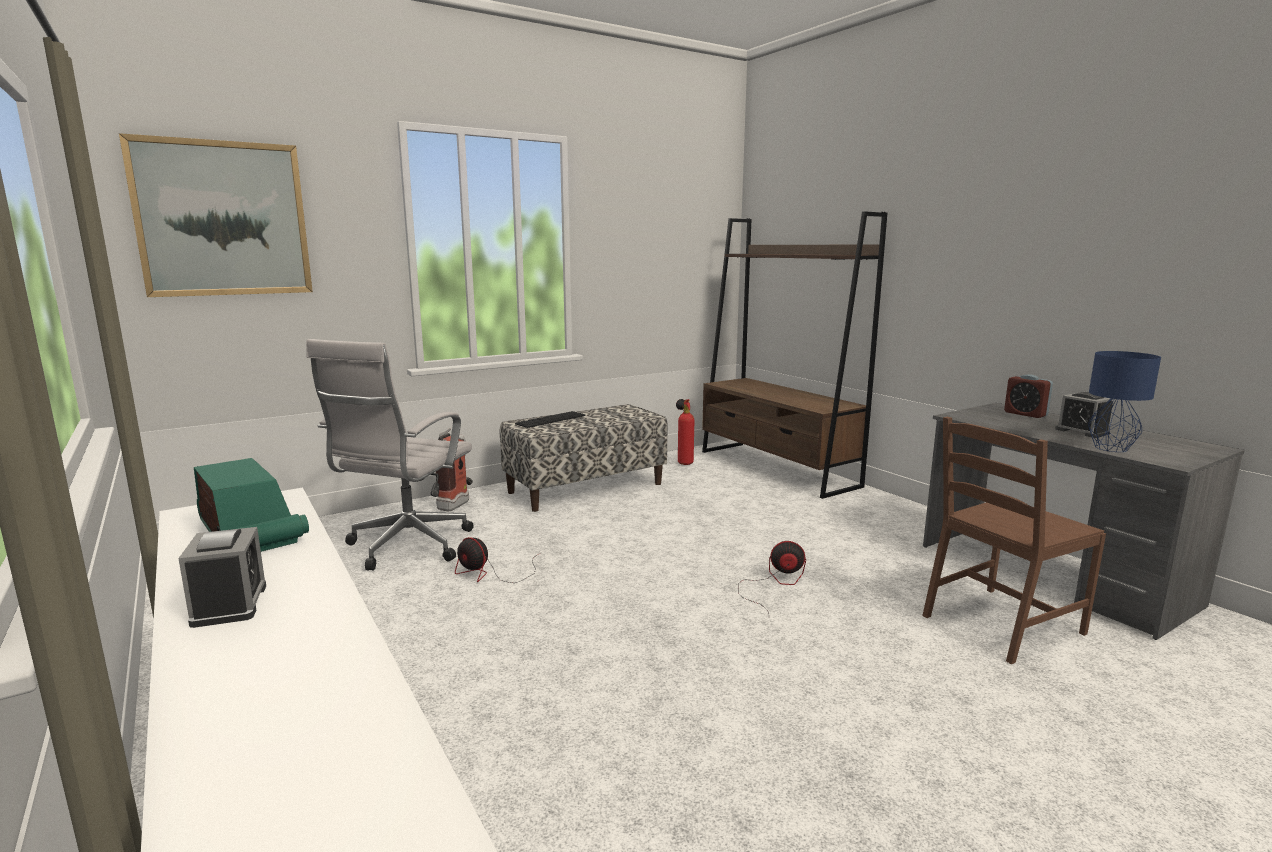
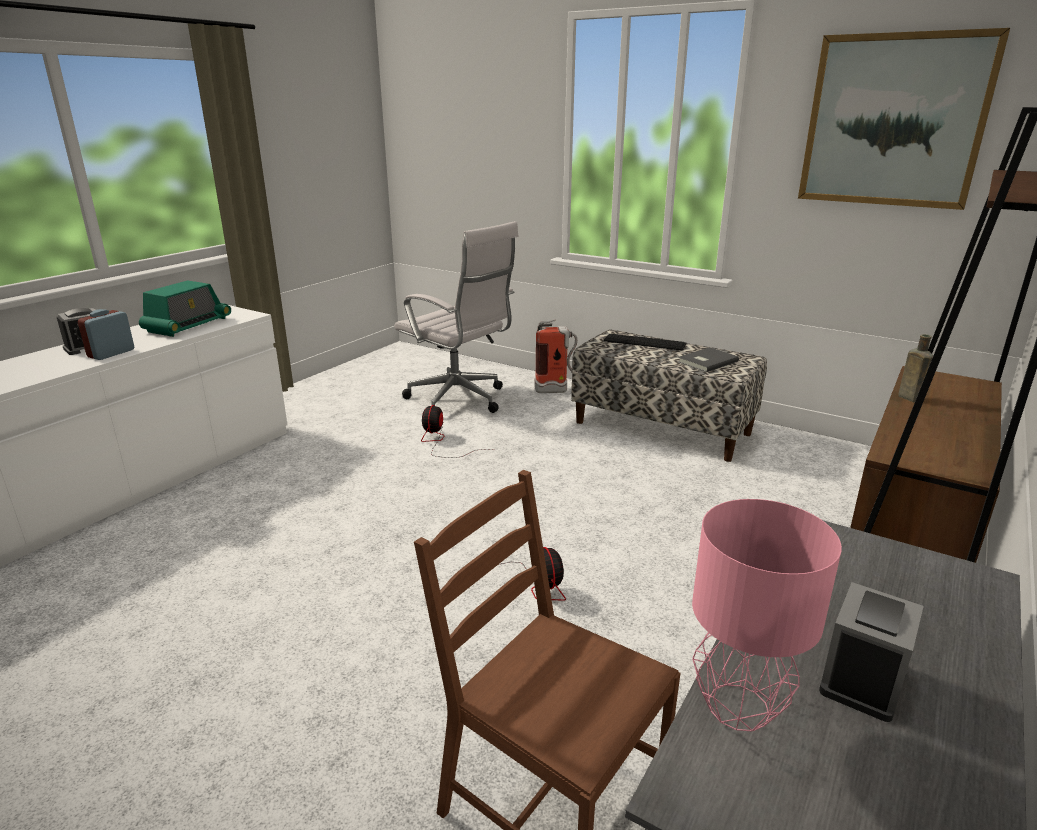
camera: 65 degrees right, 10 degrees up
picture [119,133,313,297] -> picture moved to [798,28,1010,210]
white office chair [306,339,474,570] -> white office chair turned 135 degrees counterclockwise [394,221,518,413]
fire extinguisher [676,399,694,465] -> none
alarm clock [1004,375,1053,418] -> alarm clock moved to [78,309,134,360]
blue table lamp [1088,351,1161,452] -> pink table lamp [692,499,842,731]
none -> grey book [678,347,739,372]
none -> brown bottle [898,334,933,403]

